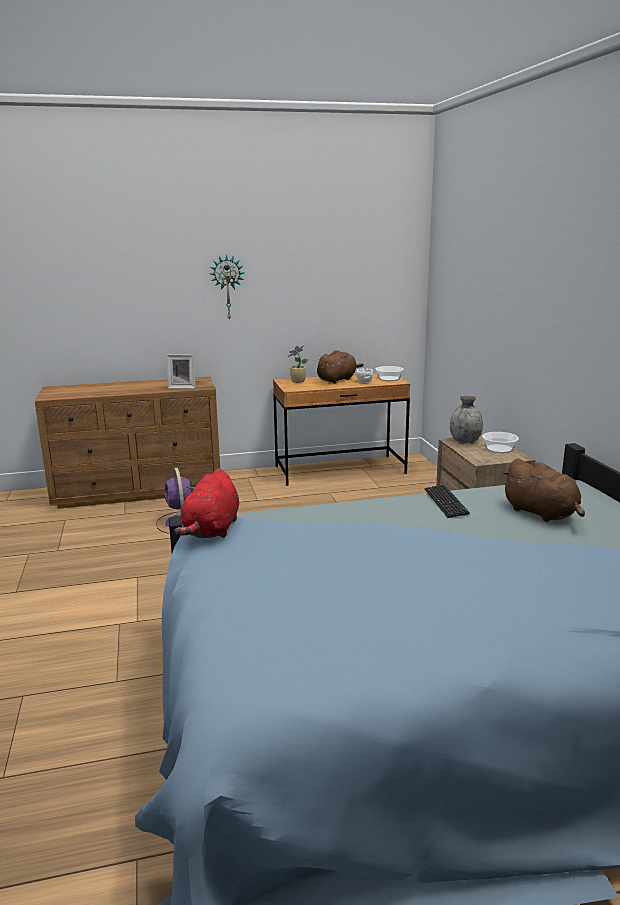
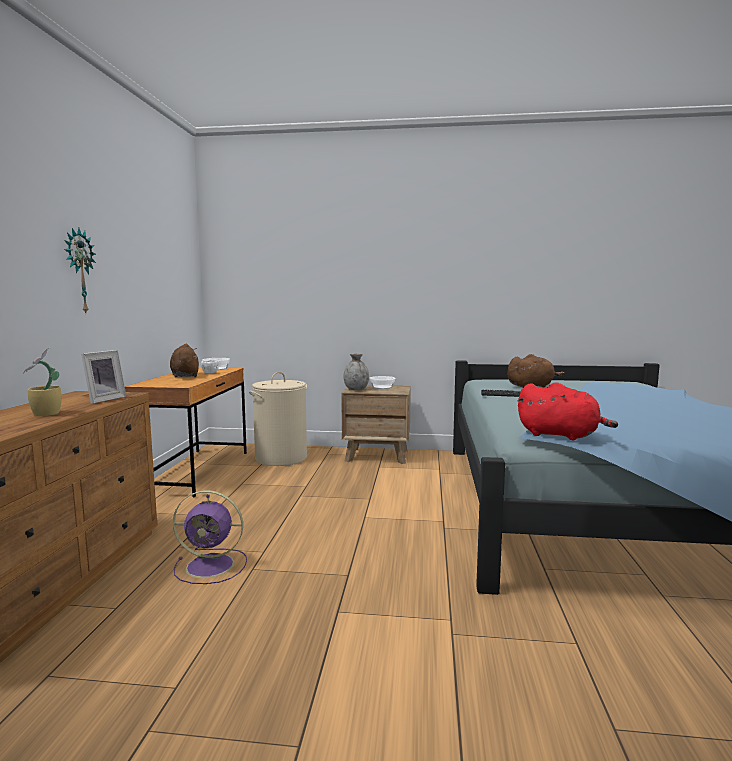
camera: 70 degrees left, 10 degrees down
potted plant [288,345,308,383] -> potted plant moved to [23,348,62,416]
none -> beige laundry basket [249,372,307,466]

